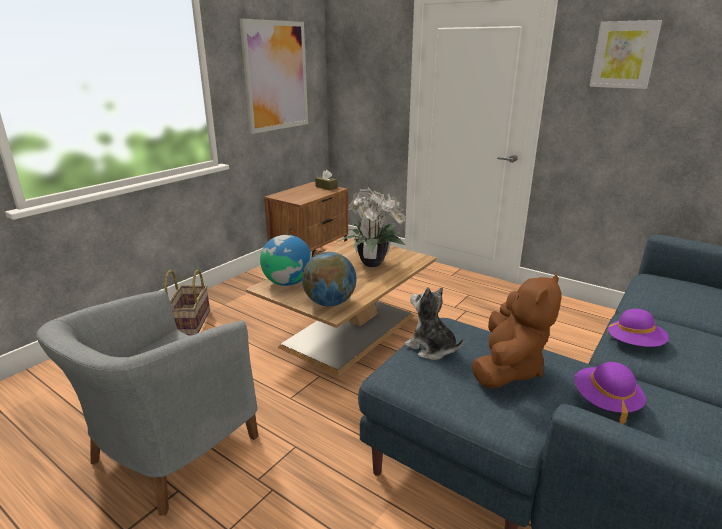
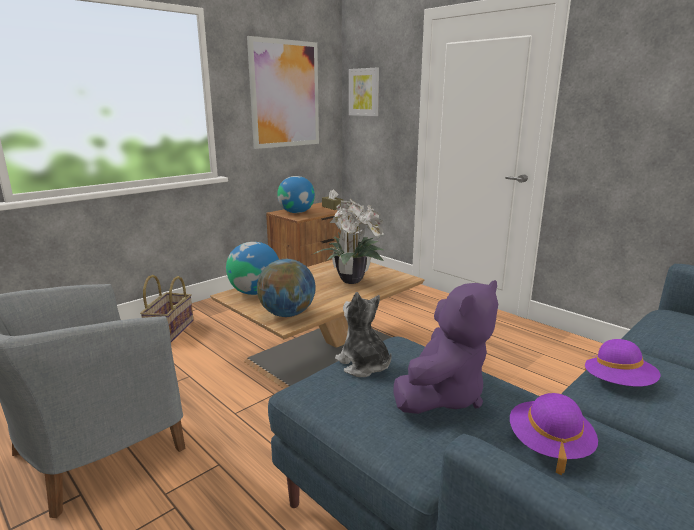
camera: 10 degrees right, 5 degrees down
brown plush toy [472,274,562,388] -> purple plush toy [393,280,498,414]
picture [589,20,662,89] -> picture moved to [349,68,379,116]
none -> globe [277,176,315,213]

